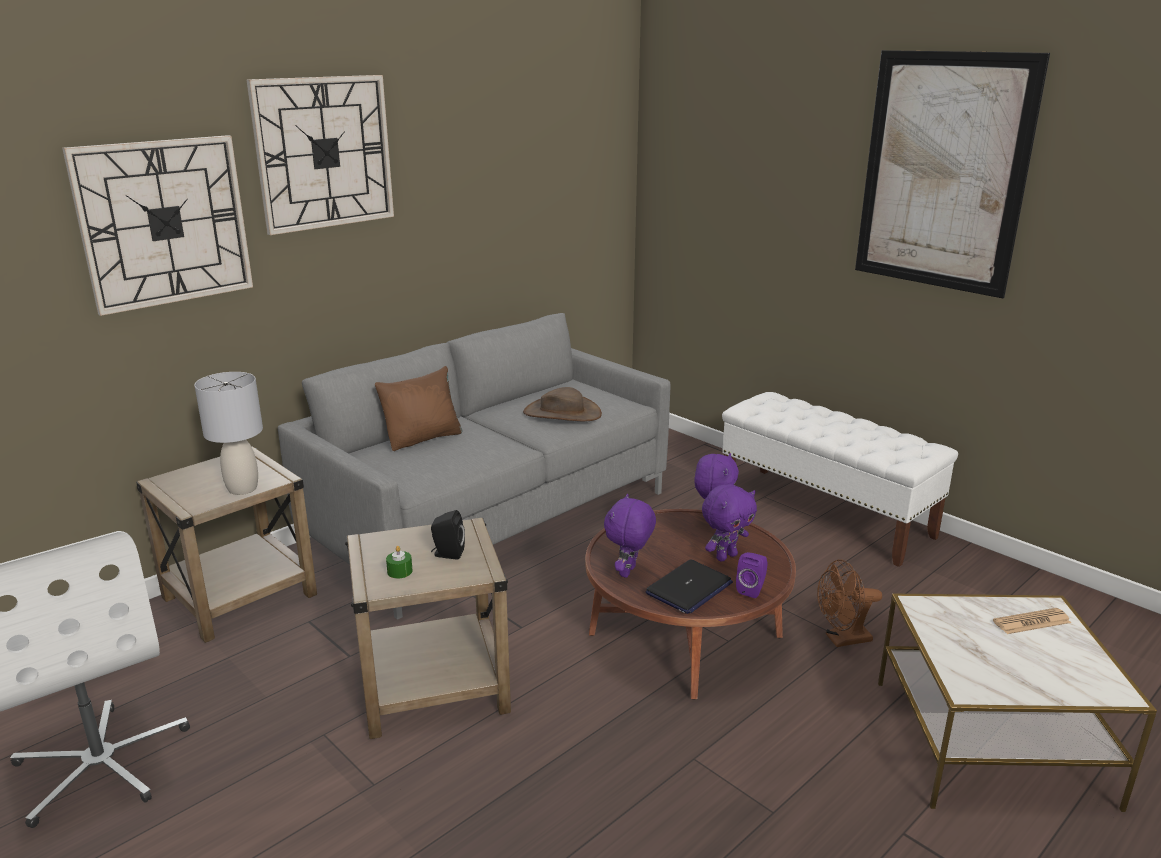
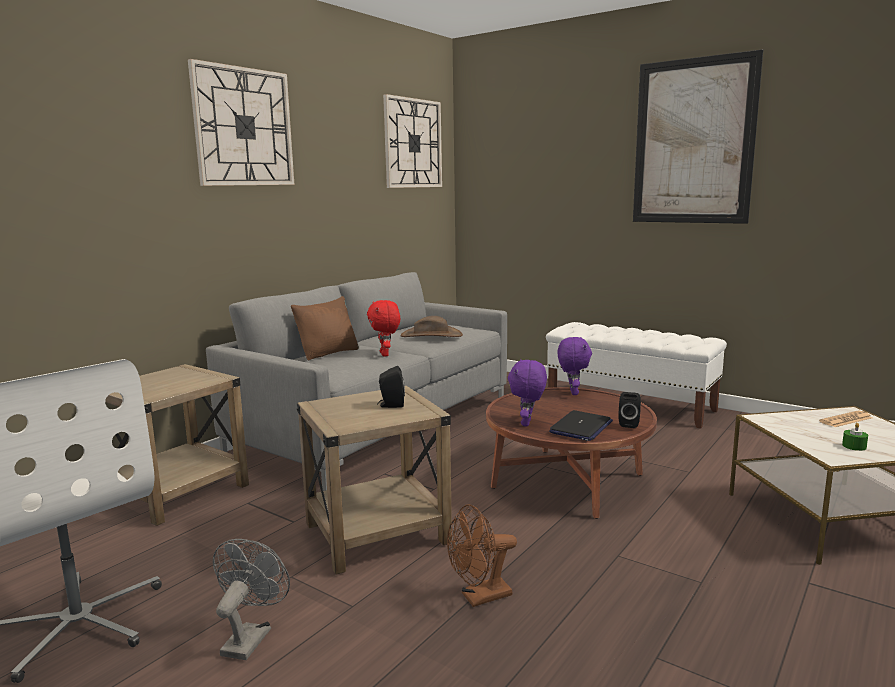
camera: 10 degrees left, 10 degrees down
wall clock [62,135,253,316] -> wall clock moved to [383,94,442,188]
grey table lamp [194,372,263,495] -> none
green candle [386,546,413,579] -> green candle moved to [842,423,868,451]
purple plush toy [702,484,757,561] -> none
purple speaker [736,552,768,598] -> black speaker [618,392,641,428]
brown fan [817,559,882,647] -> brown fan moved to [447,504,517,607]
none -> grey fan [213,539,290,660]
none -> red plush toy [367,300,400,357]

